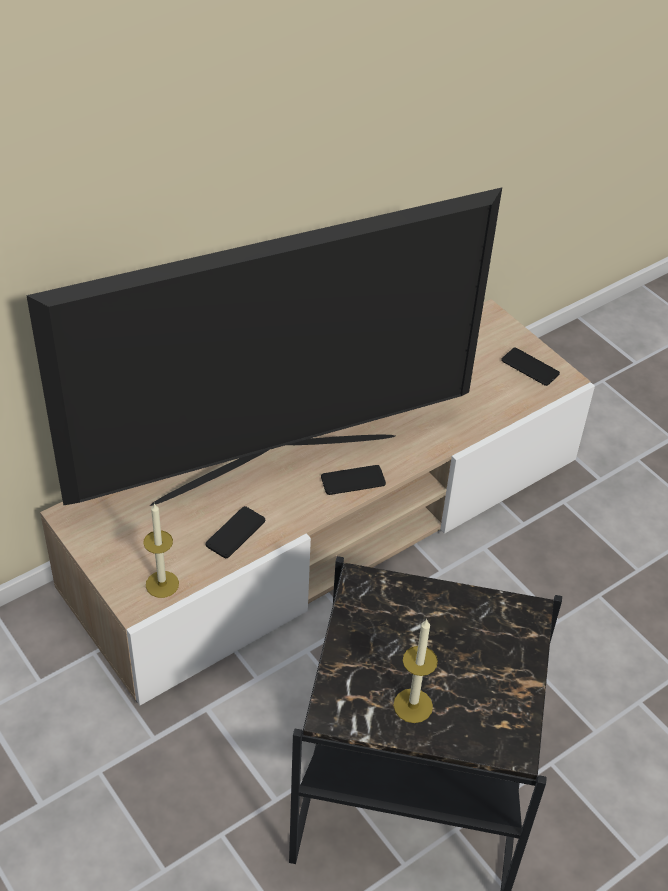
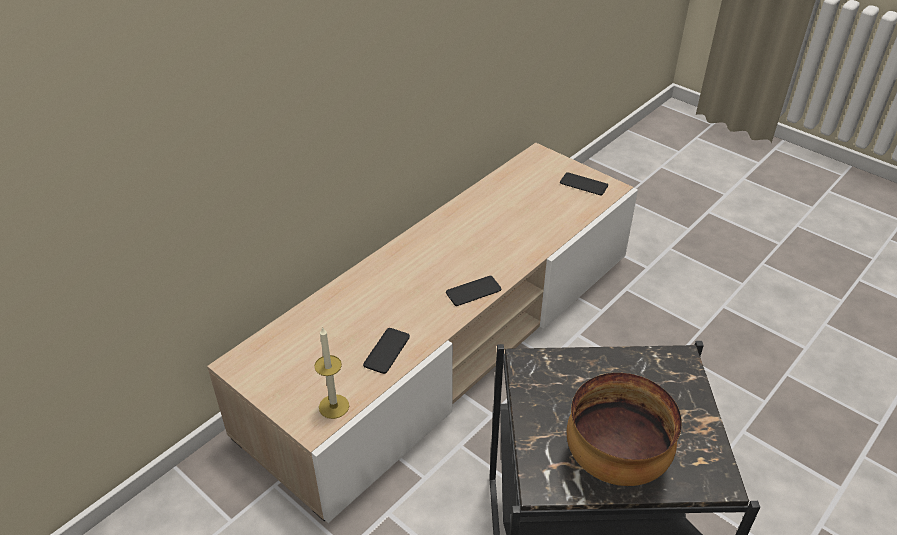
camera: 10 degrees left, 5 degrees down
television [26,187,502,506] -> none
candle [393,619,438,723] -> bowl [567,373,682,486]

